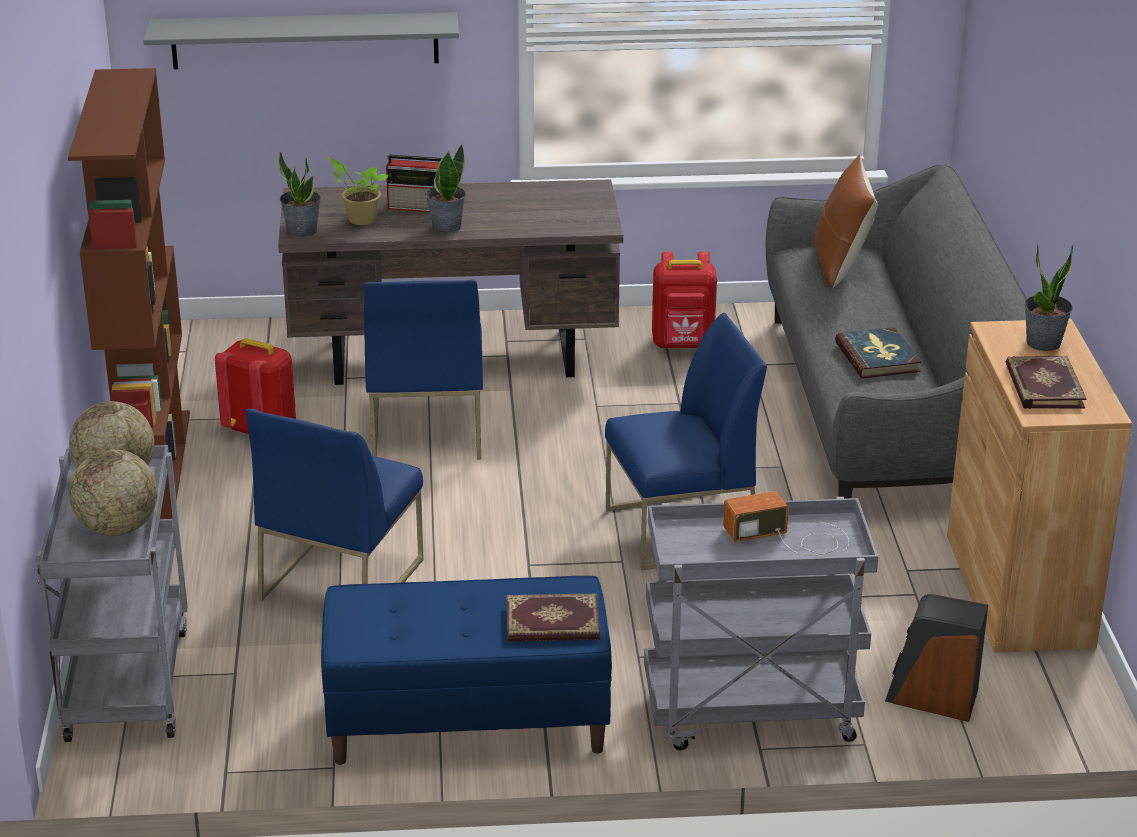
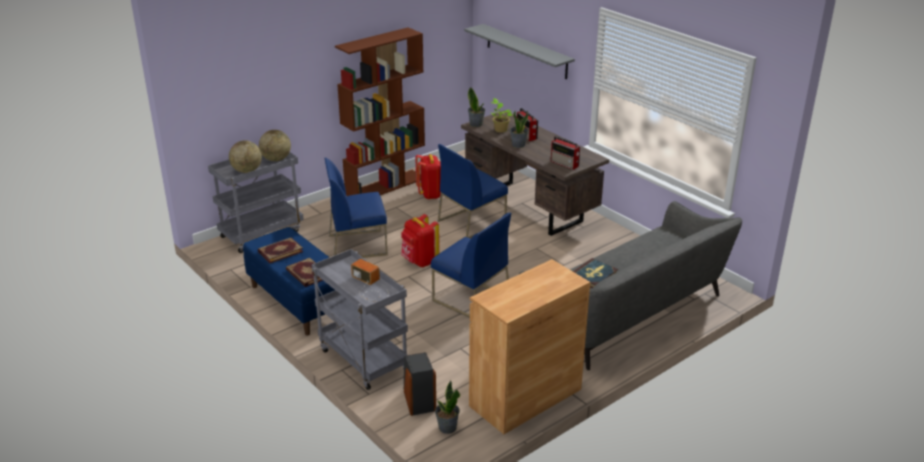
camera: 55 degrees right, 0 degrees up
red backpack [652,251,717,349] -> red backpack moved to [401,214,439,267]
brown pillow [814,154,878,289] -> none
book [1005,356,1087,409] -> book moved to [258,237,304,263]
potted plant [1024,244,1073,351] -> potted plant moved to [435,380,460,434]
none -> radio [551,136,580,170]

